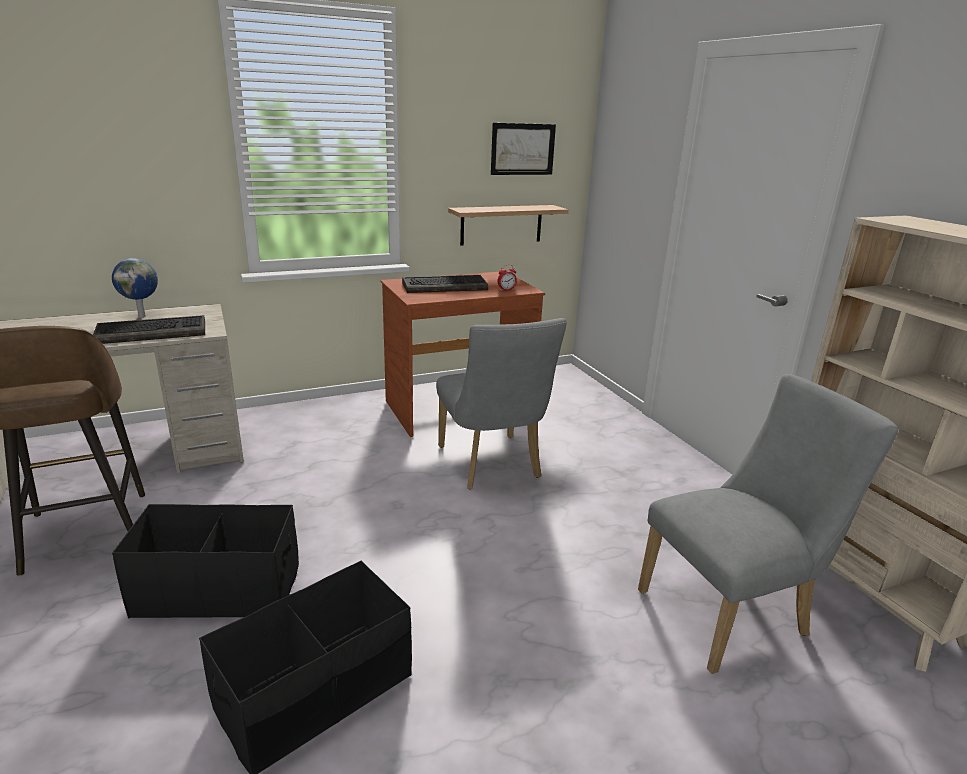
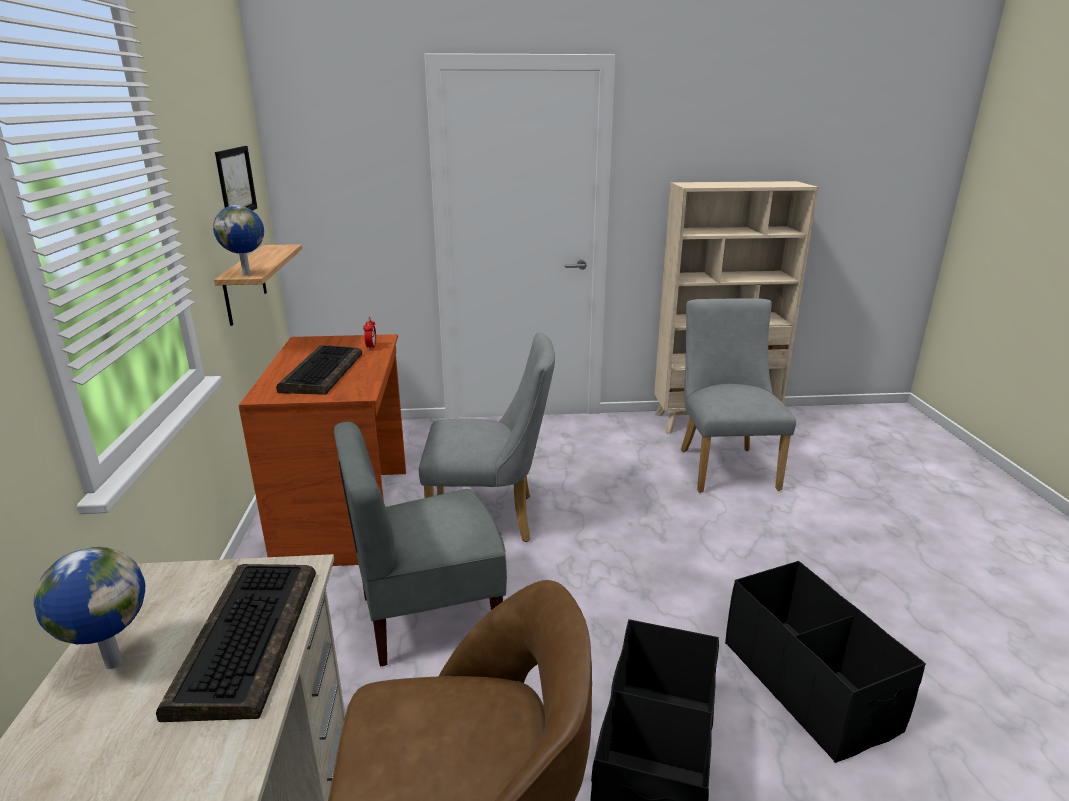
camera: 70 degrees left, 0 degrees up
none -> globe [213,205,264,276]
none -> grey chair [334,421,507,667]

